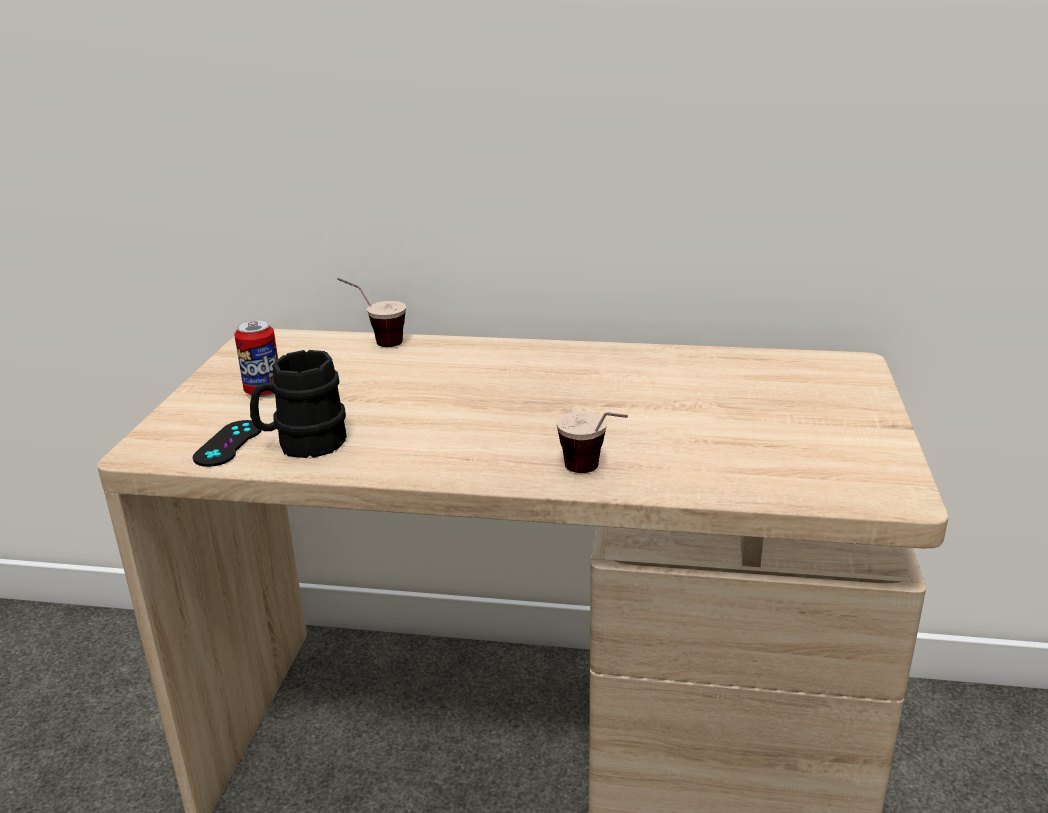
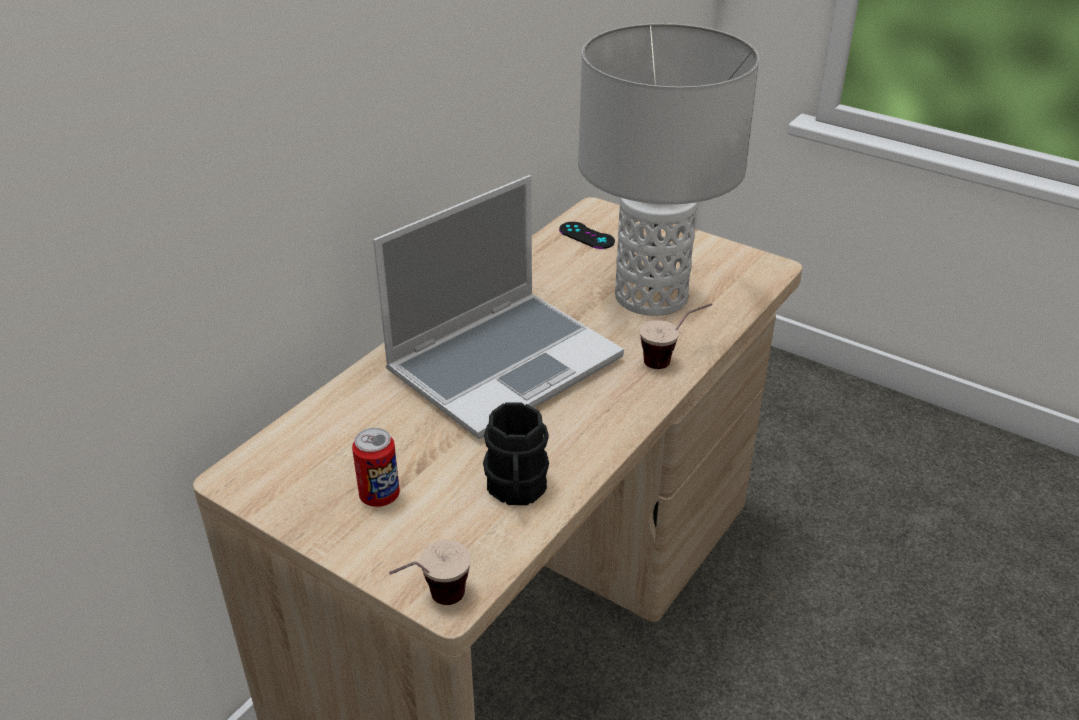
camera: 65 degrees left, 10 degrees up
black game controller [193,420,261,467] -> black game controller moved to [559,222,615,249]
cup [337,278,406,347] -> cup moved to [389,540,471,605]
none -> laptop [373,175,624,439]
none -> white table lamp [578,23,759,316]

